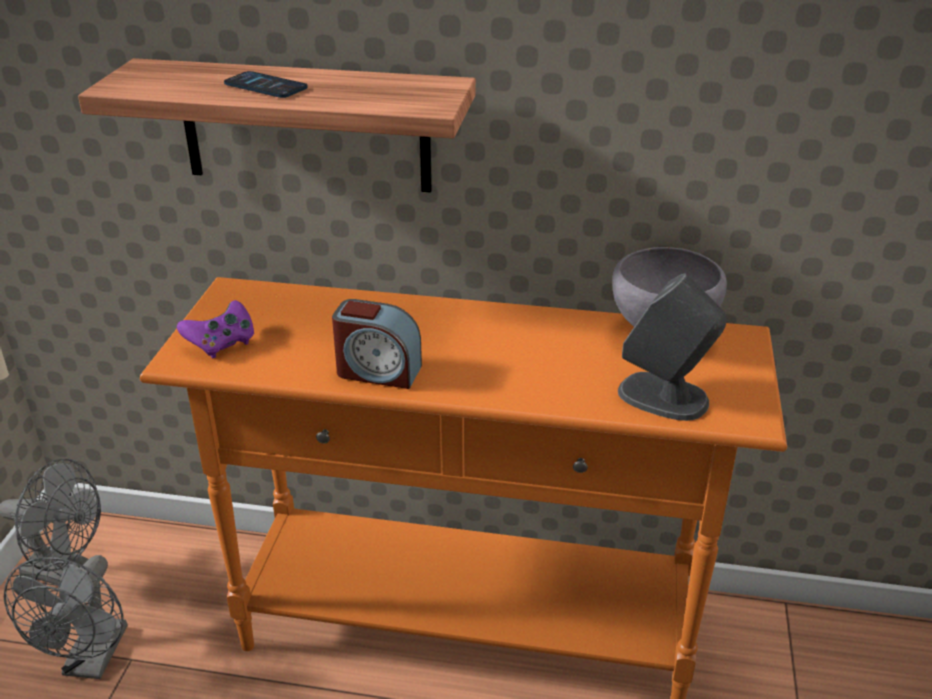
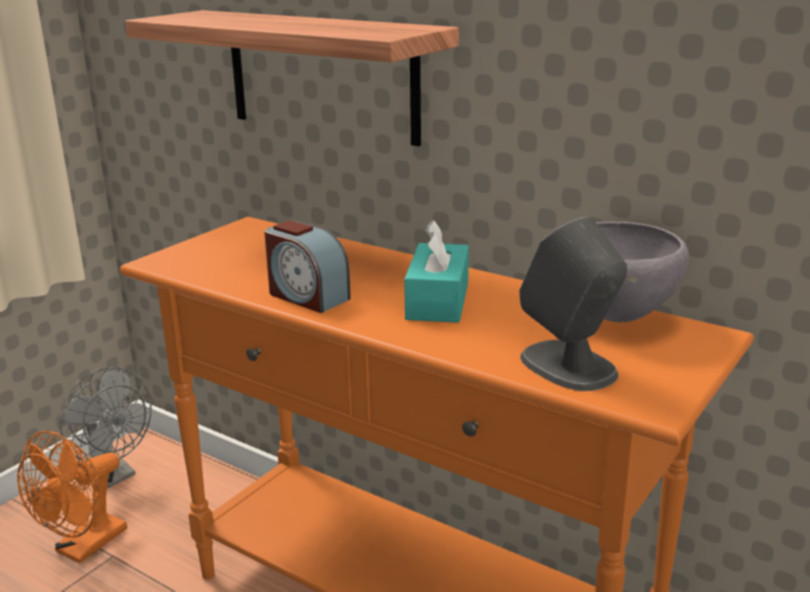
camera: 25 degrees right, 10 degrees down
grey fan [4,555,128,679] -> orange fan [17,431,127,563]
purple game controller [177,300,254,359] -> none
phone [224,71,308,98] -> none
none -> turquoise tissue box [404,220,469,323]

